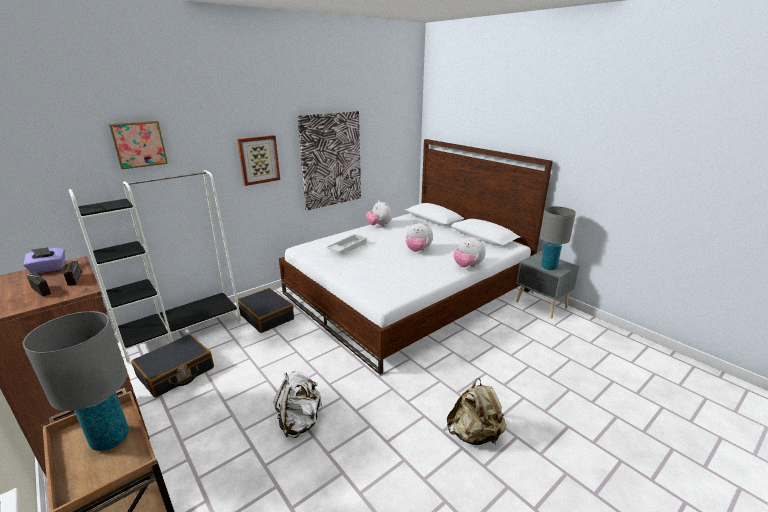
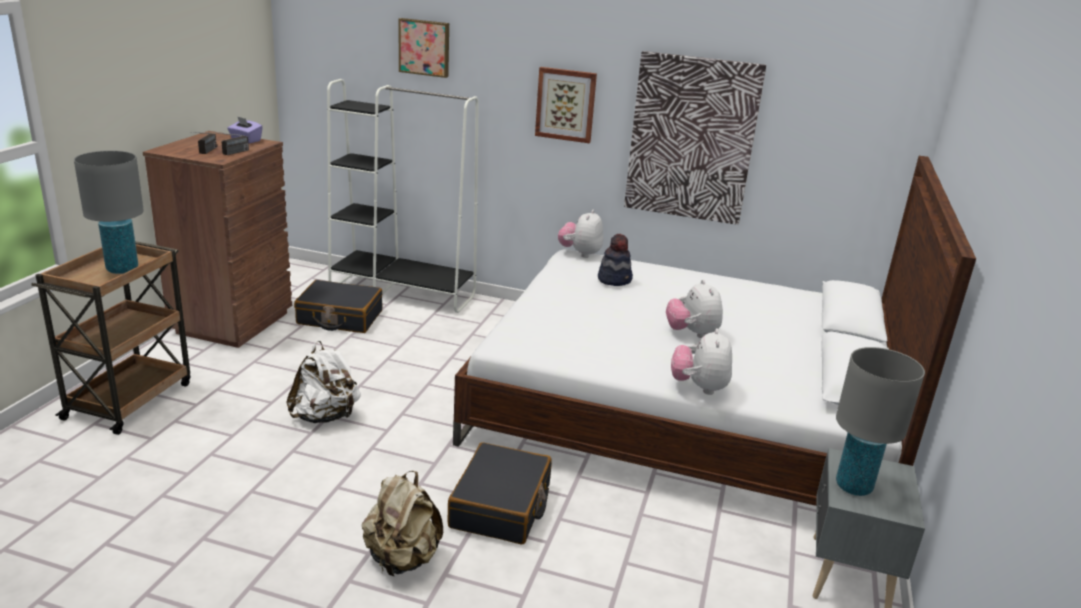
camera: 55 degrees right, 0 degrees up
black suitcase [237,288,294,333] -> black suitcase moved to [447,442,552,545]
white tray [326,234,367,252] -> hat [598,234,633,286]
plush toy [366,200,392,226] -> plush toy moved to [558,210,603,258]

